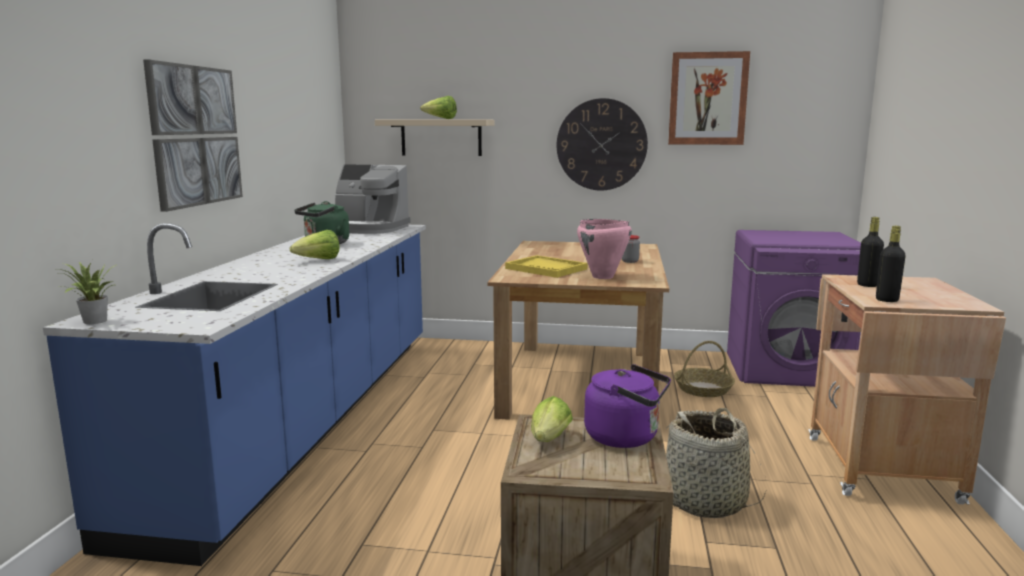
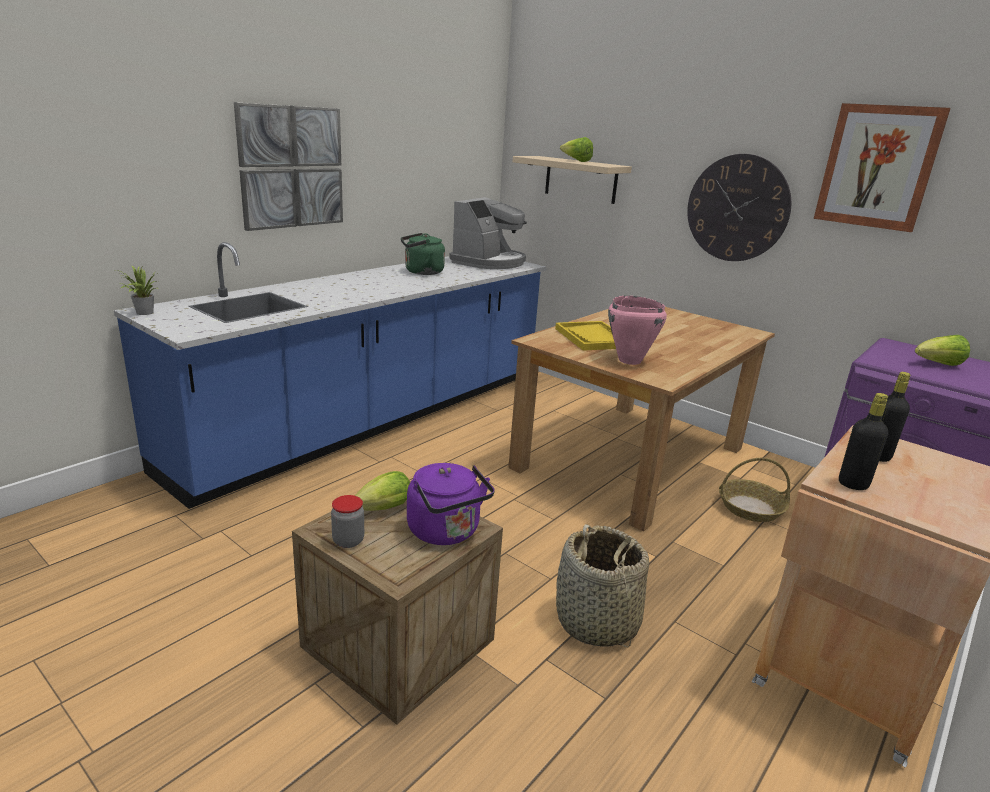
camera: 30 degrees right, 10 degrees up
lettuce [290,230,340,259] -> lettuce moved to [915,335,970,366]
coffee machine [335,164,411,234] -> coffee machine turned 105 degrees counterclockwise [449,197,527,269]
jar [622,235,640,263] -> jar moved to [331,495,364,548]

